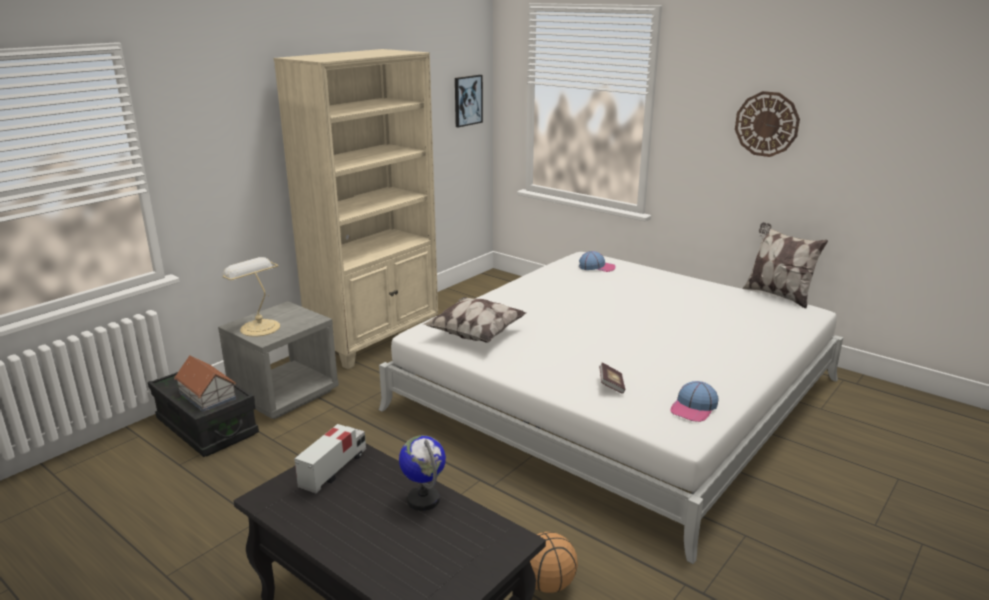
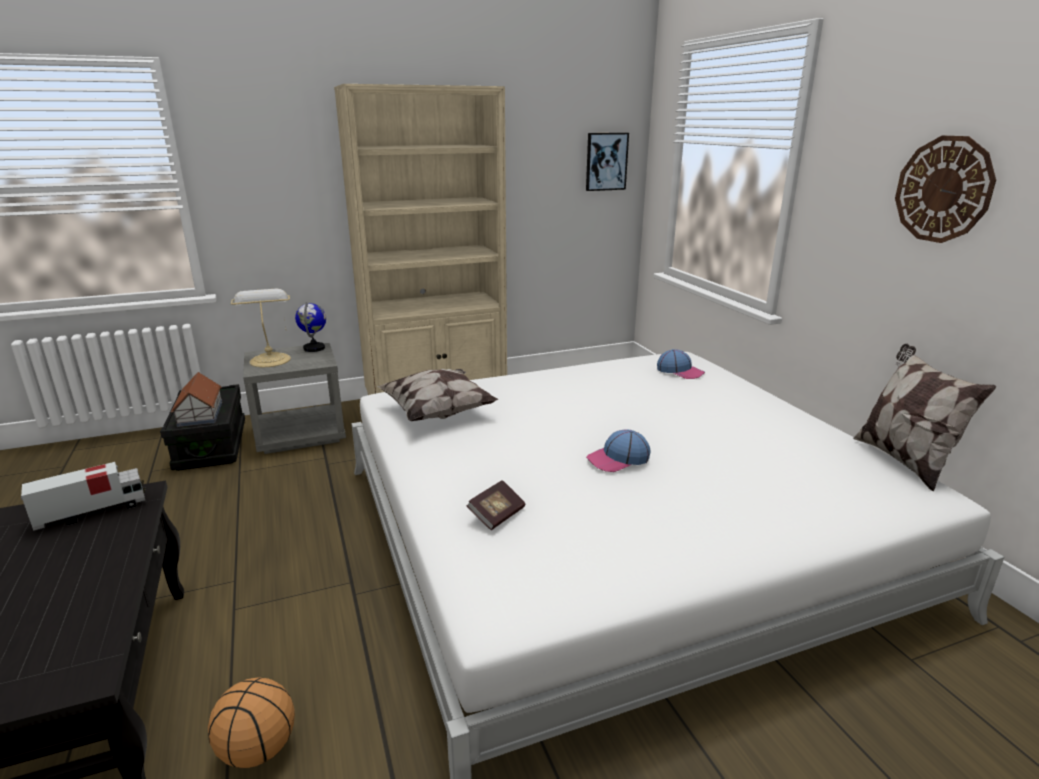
camera: 30 degrees right, 0 degrees up
globe [399,435,446,511] -> globe moved to [295,302,326,352]
cap [671,381,719,422] -> cap moved to [586,430,651,472]

